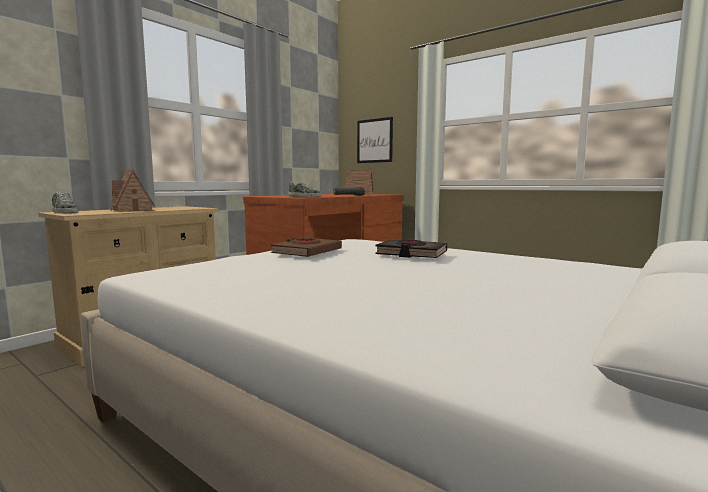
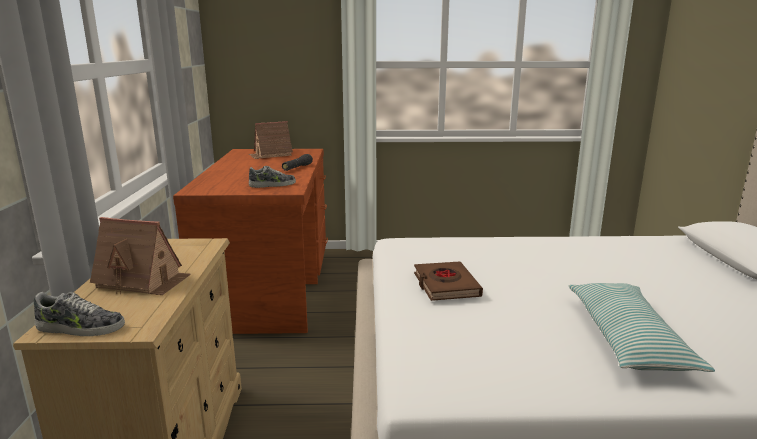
camera: 40 degrees left, 10 degrees up
picture [357,117,393,163] -> none
black book [376,240,447,258] -> none
none -> pillow [569,283,715,372]

